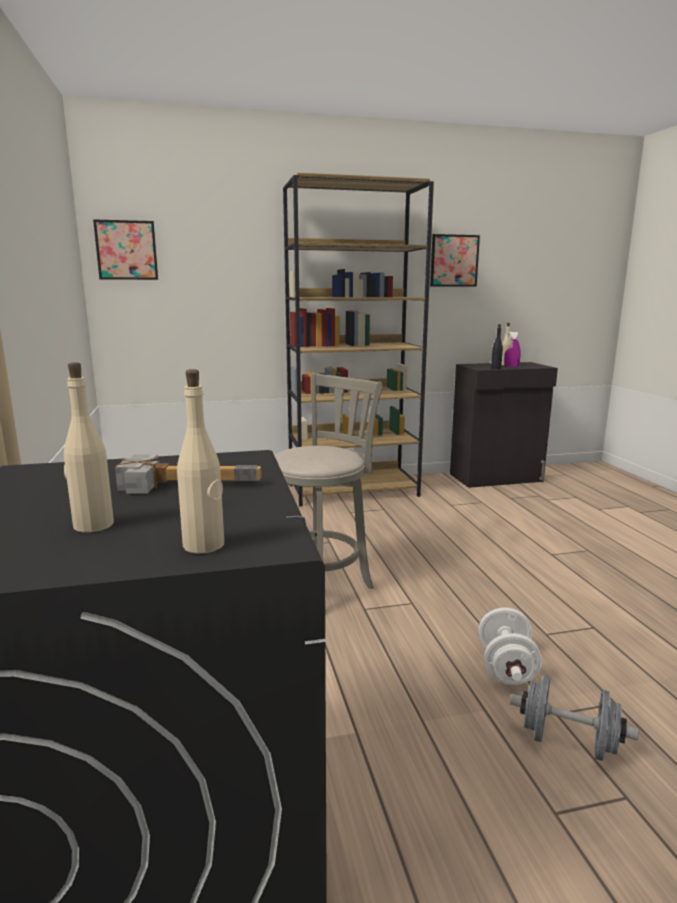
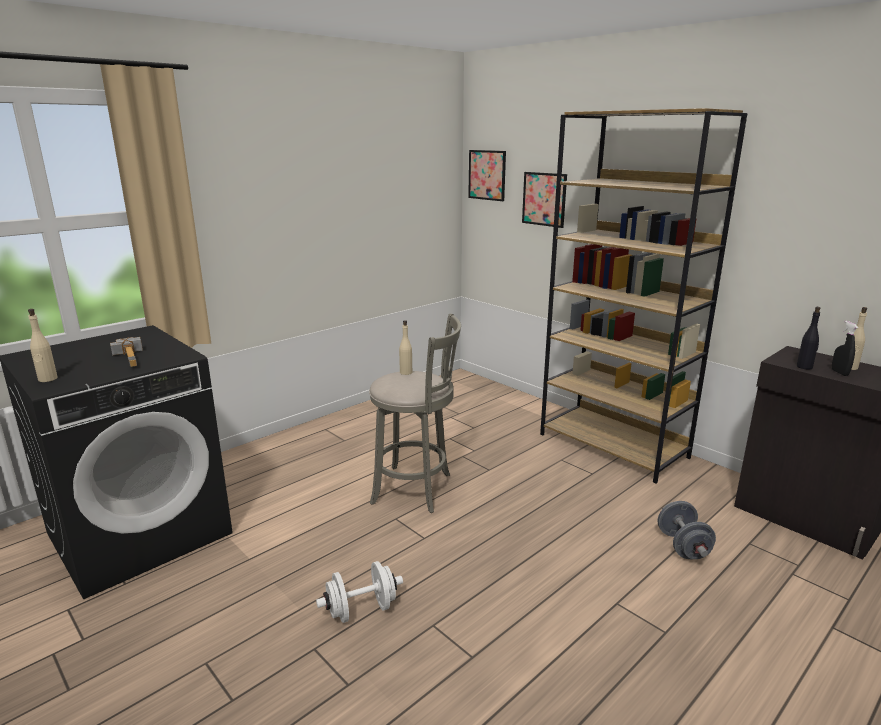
camera: 60 degrees right, 5 degrees up
beige bottle [64,362,114,533] -> beige bottle moved to [399,320,412,375]
picture [430,234,480,287] -> picture moved to [522,172,567,228]
purple spray bottle [504,331,521,367] -> black spray bottle [832,321,858,376]
grey dumbbell [510,675,639,761] -> grey dumbbell moved to [657,501,716,559]

